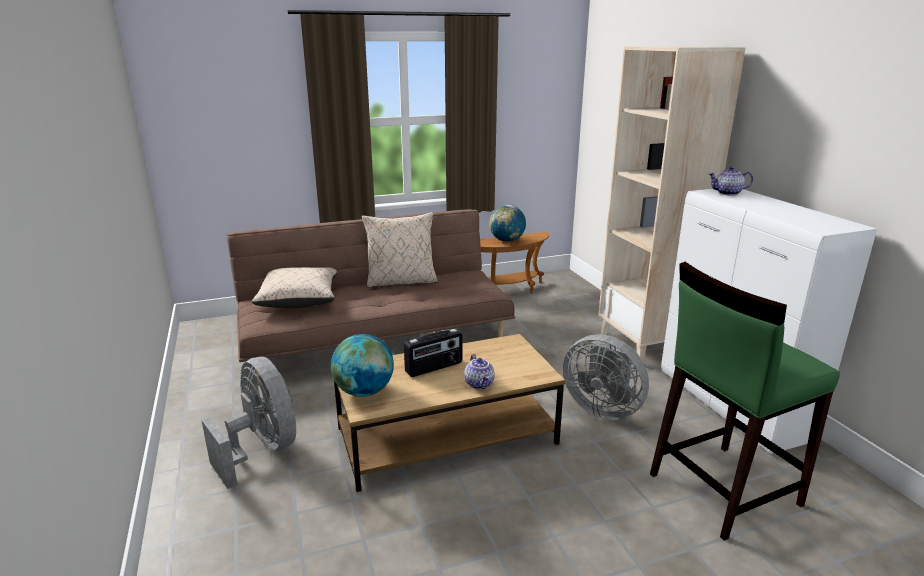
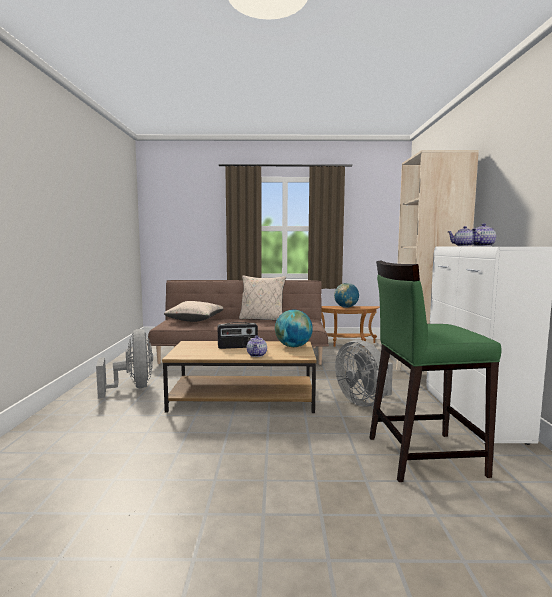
camera: 20 degrees right, 15 degrees down
globe [331,334,394,397] -> globe moved to [275,310,313,347]
none -> teapot [471,224,496,246]

